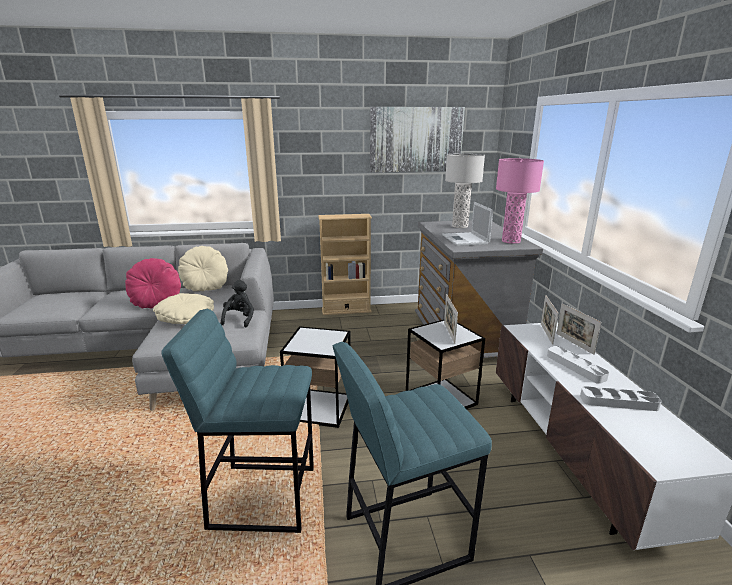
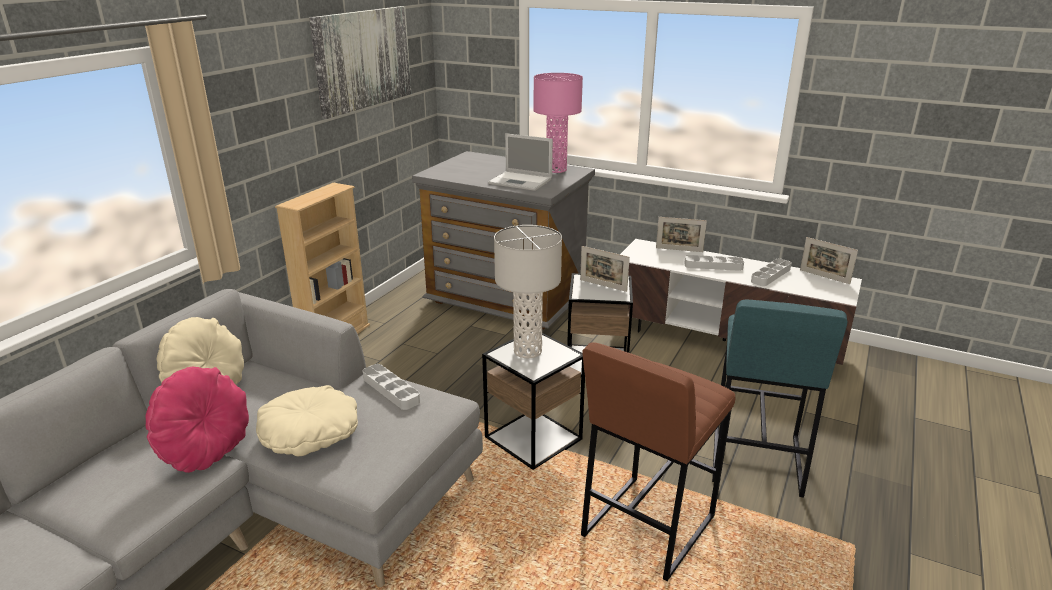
camera: 55 degrees left, 5 degrees up
turquoise stool [162,309,314,533] -> brown stool [581,342,735,581]
black plush toy [221,280,254,327] -> grey tray [363,364,420,410]
white table lamp [445,153,485,228] -> white table lamp moved to [494,225,562,358]
picture frame [541,295,559,345] -> picture frame moved to [800,237,858,284]

